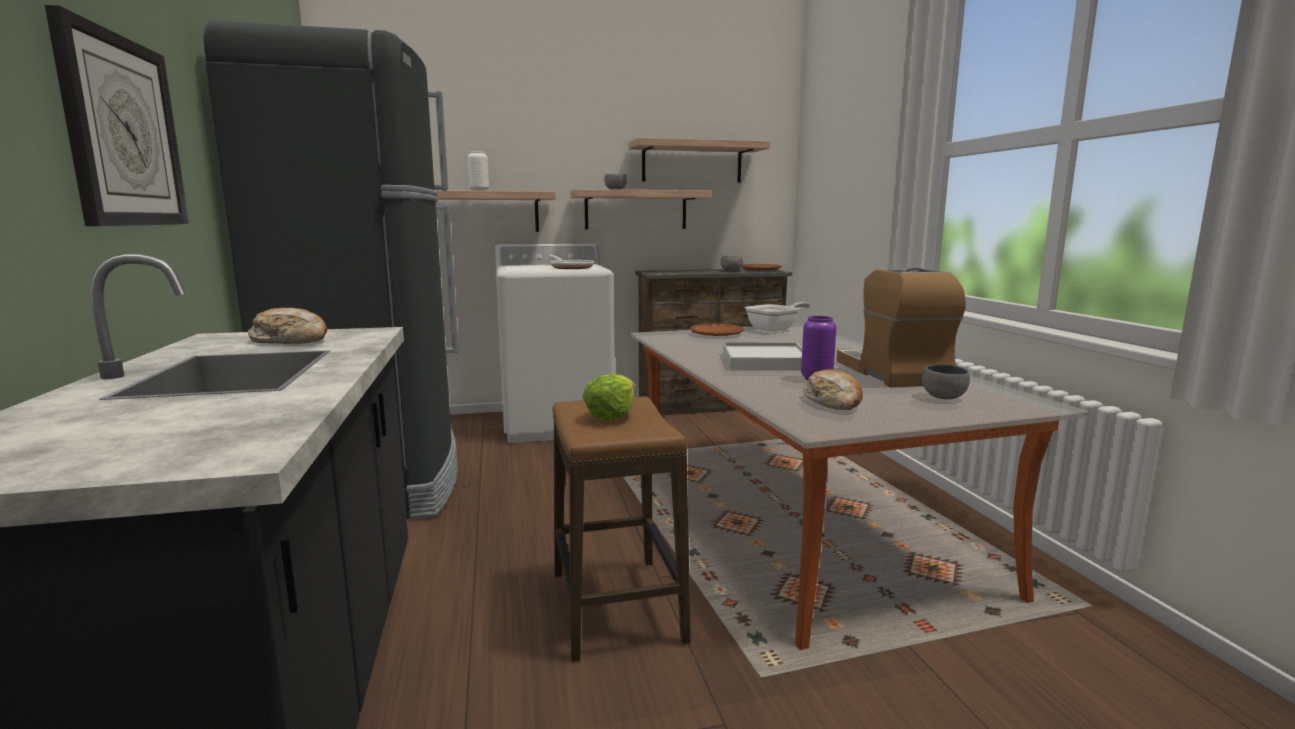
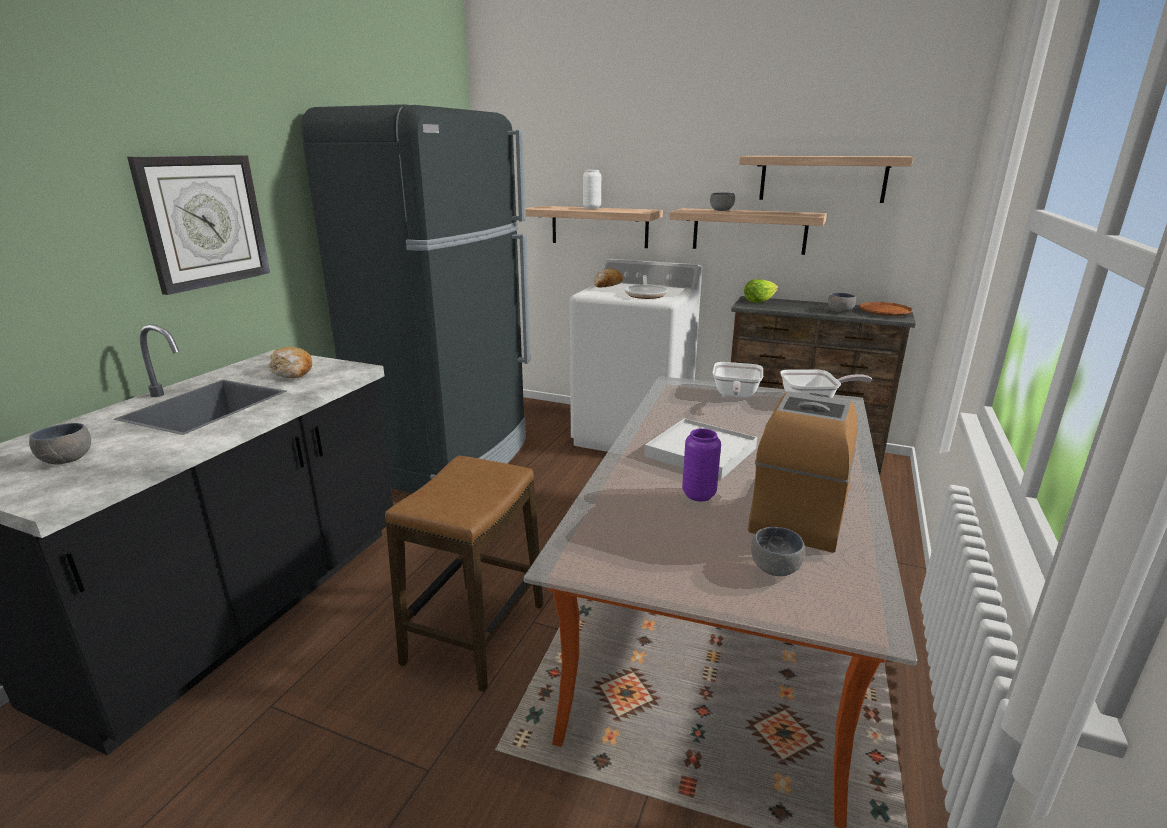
camera: 35 degrees right, 10 degrees up
lettuce [583,374,635,420] -> lettuce moved to [744,279,778,303]
brown plate [690,324,744,336] -> frying pan [713,362,763,398]
bread [803,369,863,410] -> bread moved to [593,268,623,287]
none -> grey bowl [29,423,91,464]

